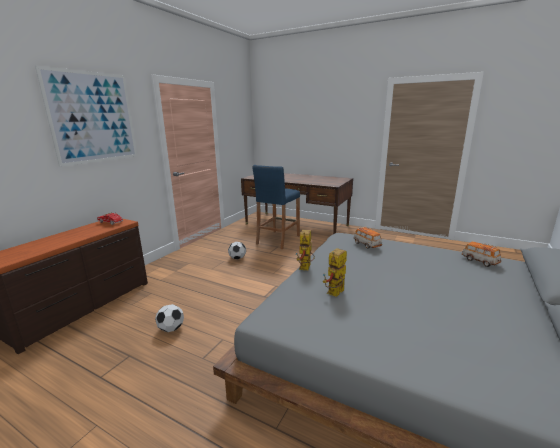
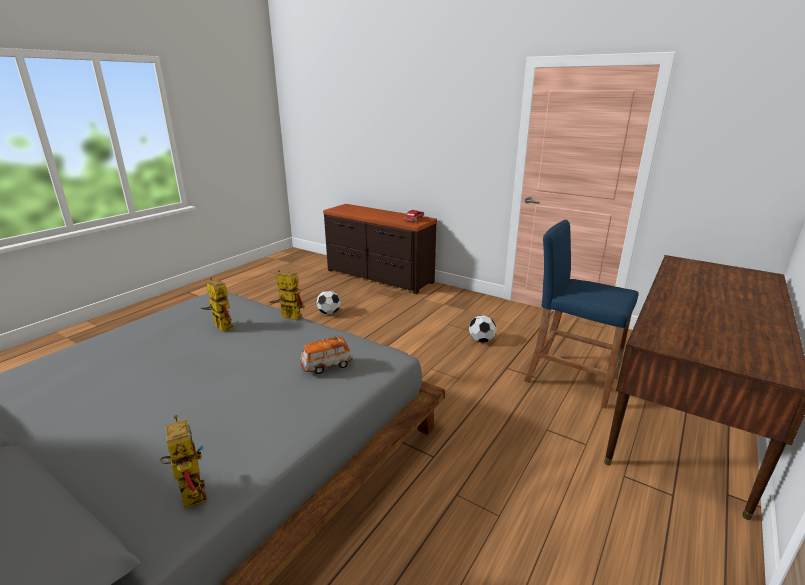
camera: 95 degrees right, 5 degrees up
picture [35,65,137,167] -> none
toy car [462,242,501,267] -> toy robot [160,414,207,509]

